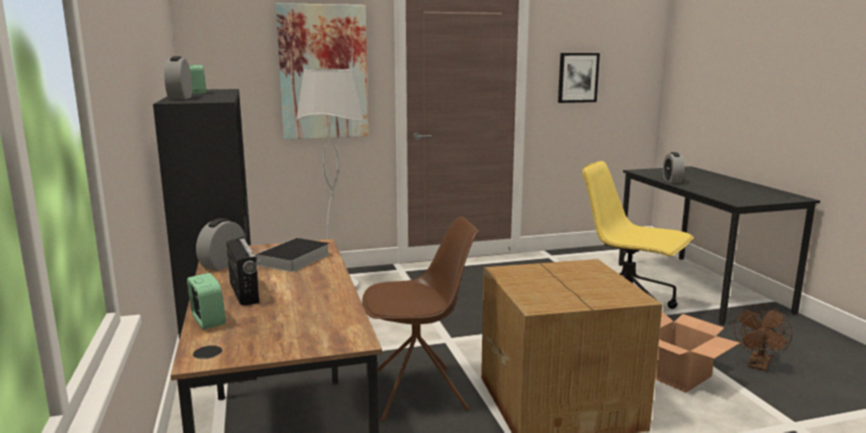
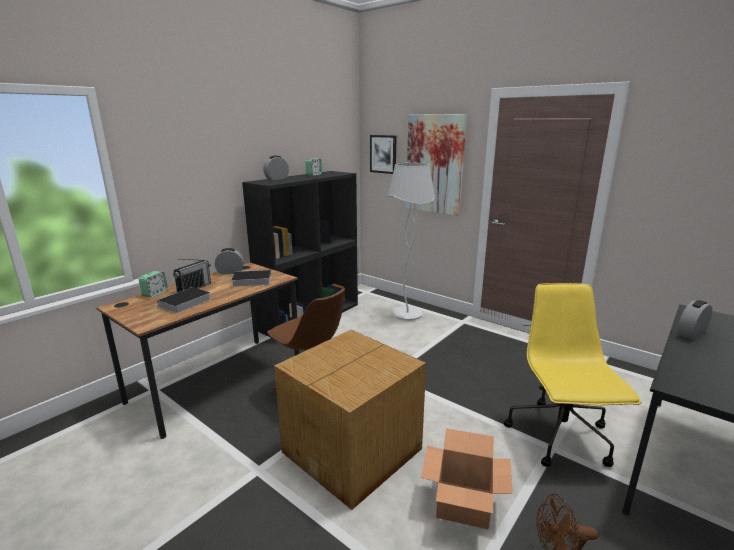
camera: 55 degrees right, 5 degrees up
picture [558,53,600,103] -> picture moved to [370,135,397,174]
none -> book [152,287,211,313]

